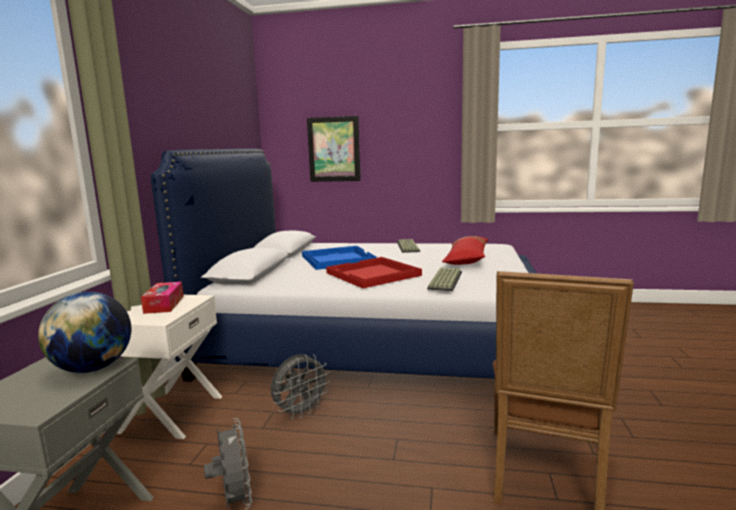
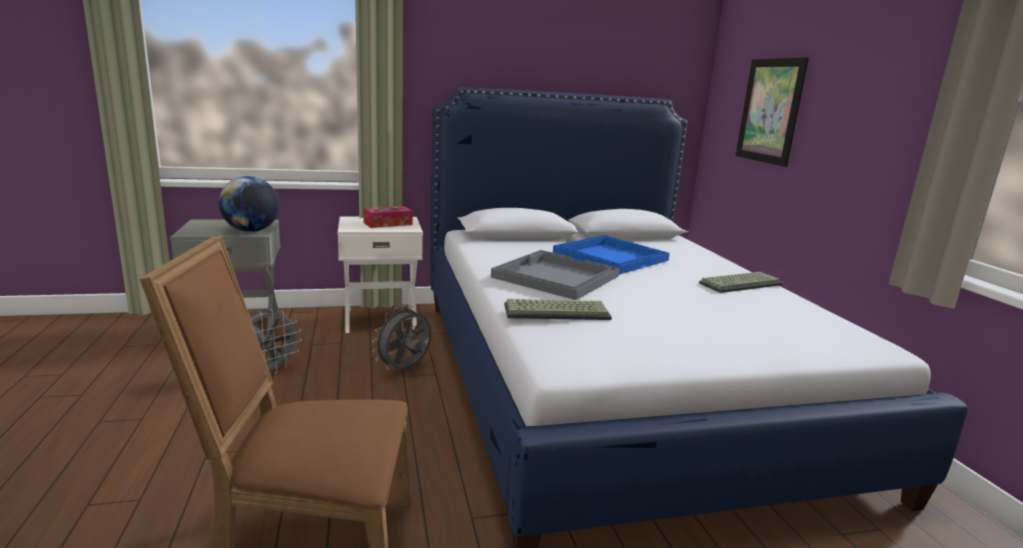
camera: 65 degrees right, 5 degrees up
grey fan [271,354,330,419] -> grey fan turned 105 degrees clockwise [372,305,432,370]
red tray [326,257,422,288] -> grey tray [491,250,620,300]
red pillow [442,236,489,265] -> none

